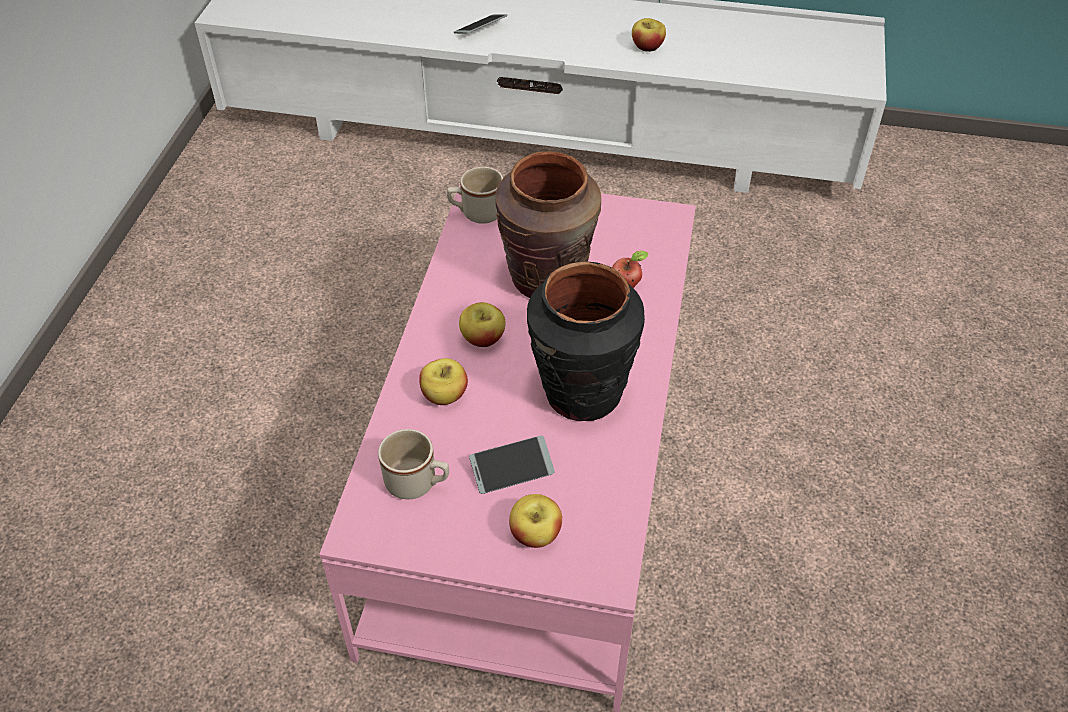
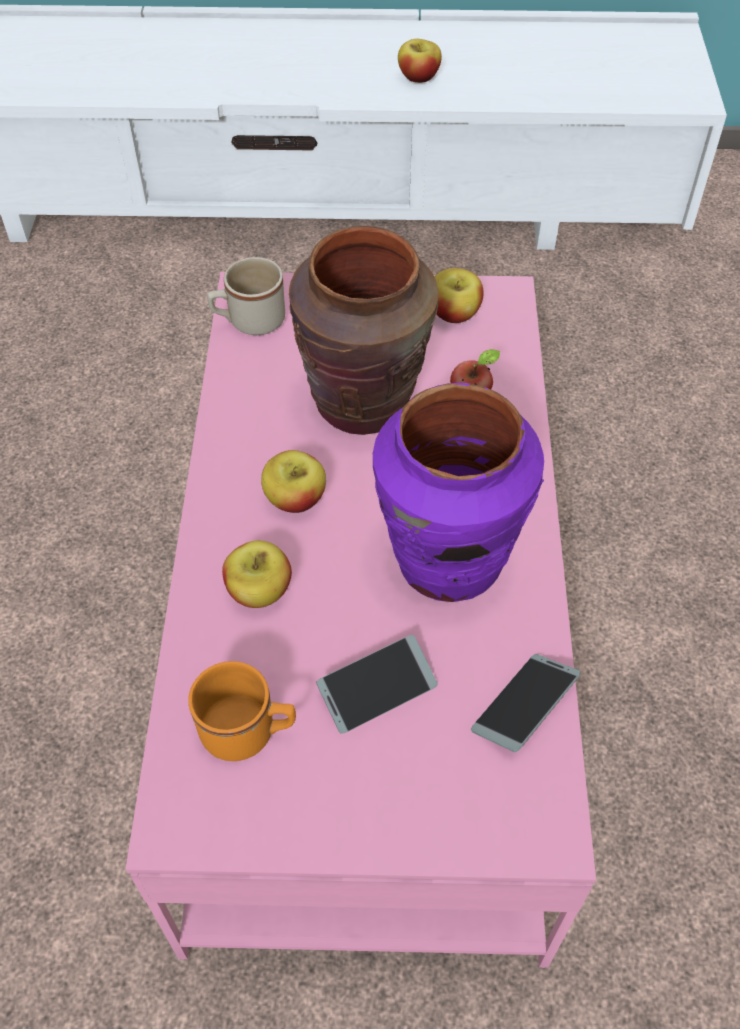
camera: 10 degrees left, 5 degrees up
beige mug [378,429,449,500] -> orange mug [188,661,296,761]
phone [454,14,508,34] -> phone moved to [471,654,580,752]
apple [509,494,562,548] -> apple moved to [435,268,484,323]
black vase [527,261,645,421] -> purple vase [373,383,544,602]

